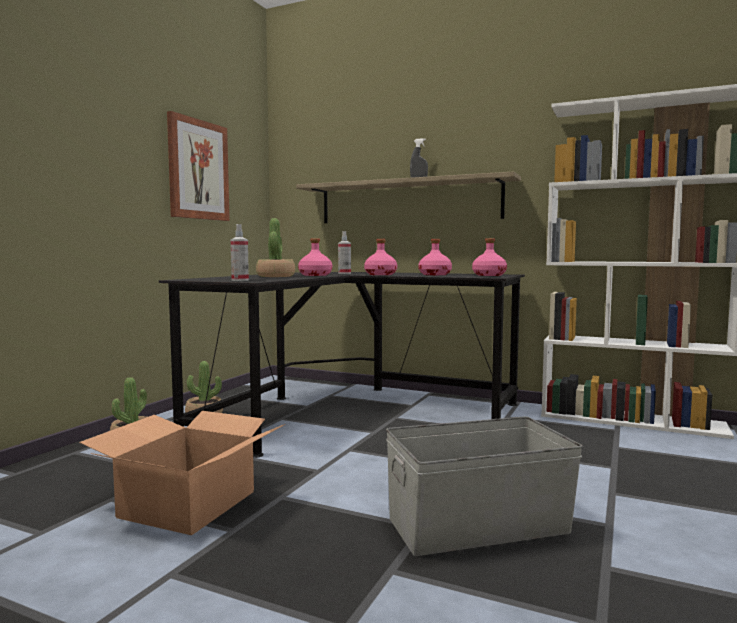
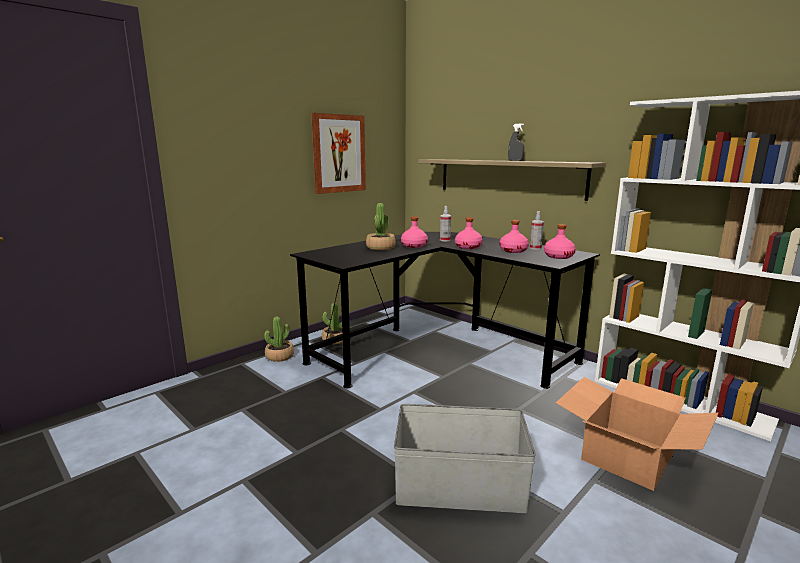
camera: 20 degrees right, 10 degrees up
cardboard box [79,411,285,535] -> cardboard box moved to [556,377,719,491]
spray bottle [231,224,249,281] -> spray bottle moved to [530,211,544,250]

